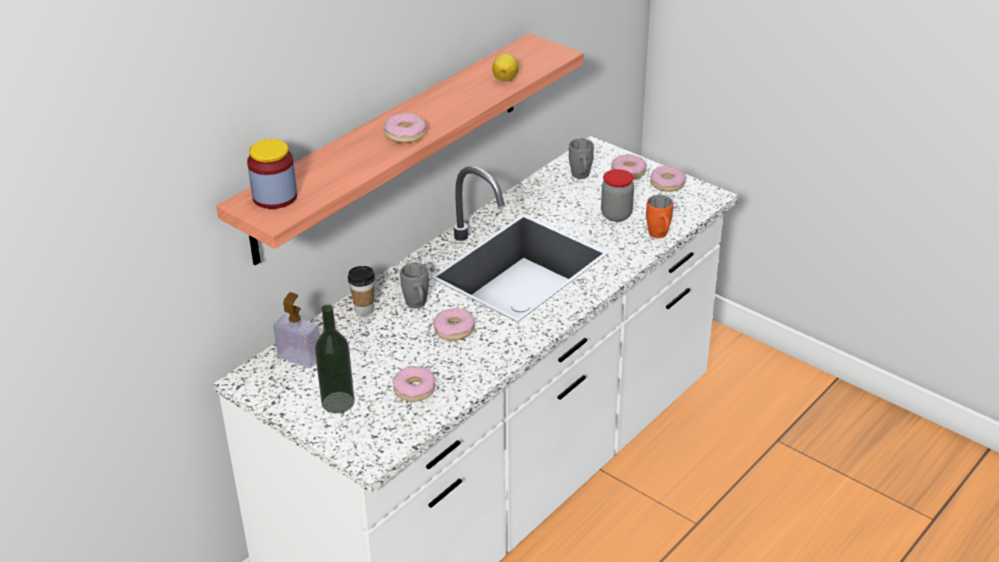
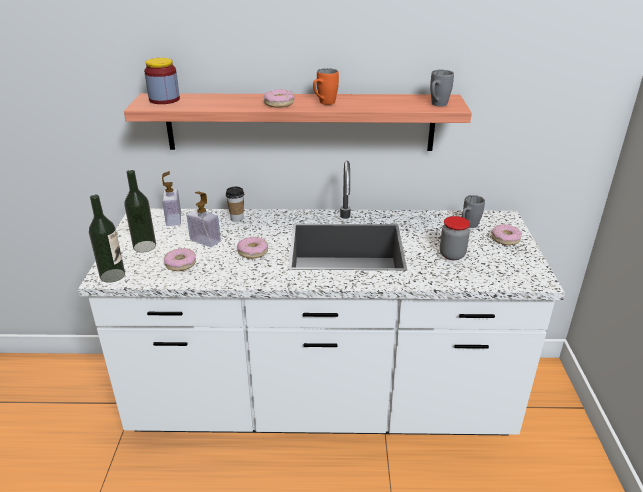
camera: 50 degrees right, 5 degrees down
grey mug [400,263,429,309] -> grey mug moved to [430,70,454,106]
lemon [492,54,519,82] -> none
orange mug [646,195,673,238] -> orange mug moved to [313,68,339,105]
donut [650,166,686,192] -> none
none -> bottle [89,195,125,283]
none -> soap dispenser [187,192,221,247]

